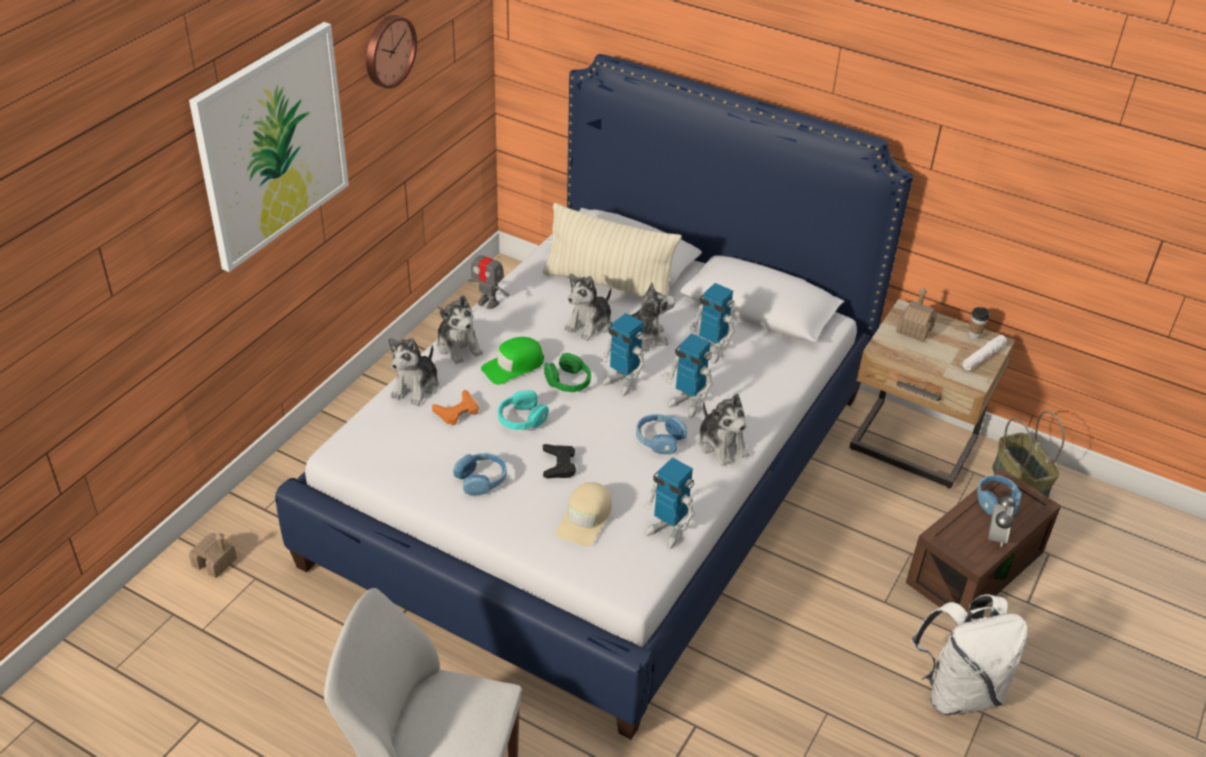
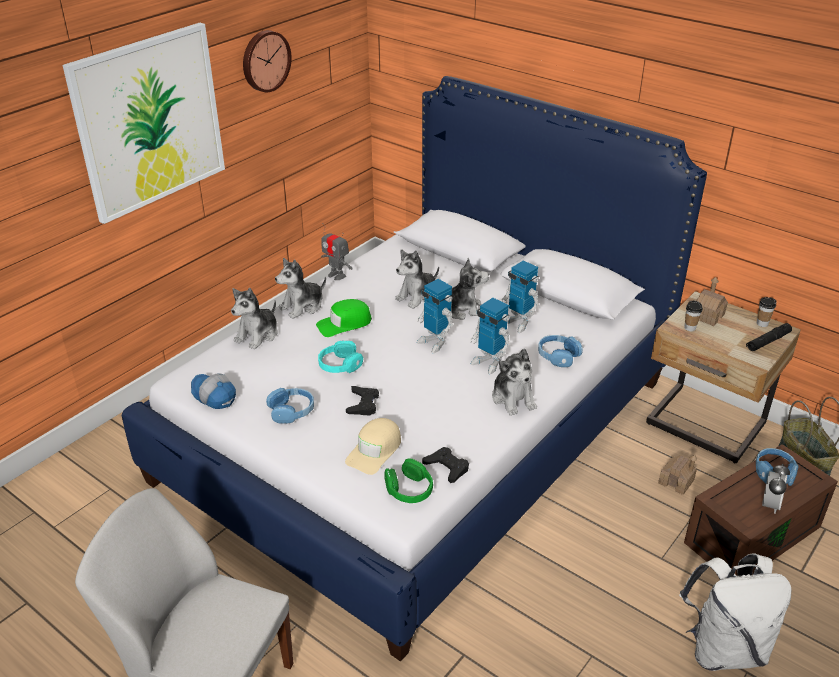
camera: 10 degrees right, 5 degrees down
toy house [189,533,237,578] -> toy house moved to [658,455,697,495]
orange game controller [432,390,479,425] -> none
plush toy [436,295,483,364] -> plush toy turned 75 degrees clockwise [275,258,326,319]
beige pillow [543,203,681,297] -> none
green headphones [544,353,591,392] -> green headphones moved to [385,458,433,503]
blue headphones [636,414,688,454] -> blue headphones moved to [538,335,583,367]
toy robot [643,457,695,549] -> black game controller [422,447,469,483]
white flashlight [961,335,1007,371] -> black flashlight [746,323,792,351]
none -> cap [191,373,236,409]
none -> cup [684,300,703,331]

